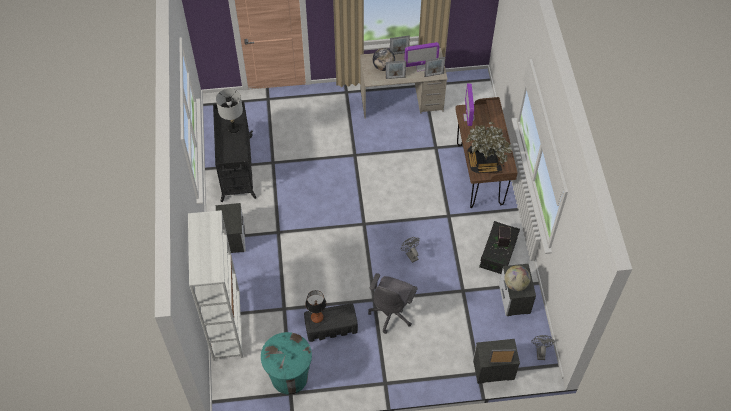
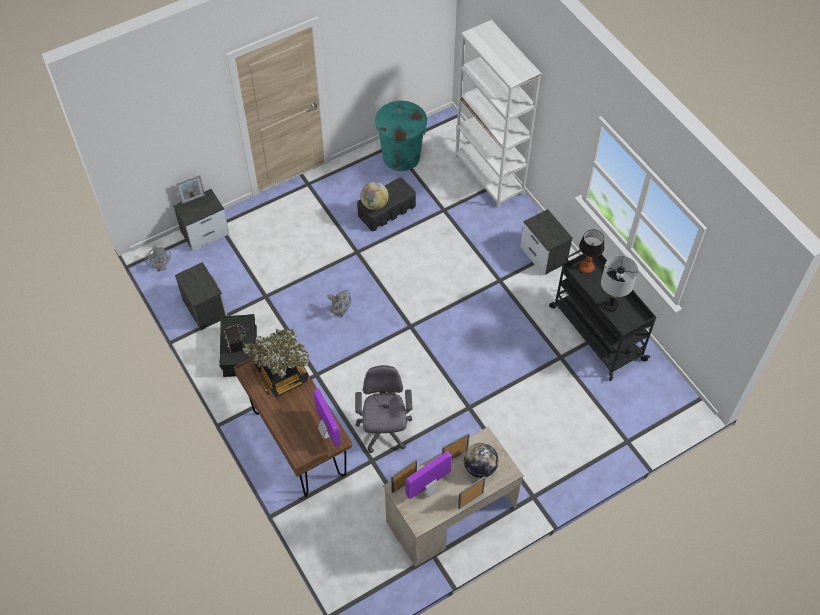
camera: 155 degrees right, 0 degrees up
table lamp [305,290,326,323] -> table lamp moved to [579,229,604,274]
grey office chair [368,273,418,334] -> grey office chair moved to [355,365,412,453]
globe [505,265,531,291] -> globe moved to [360,182,389,210]

